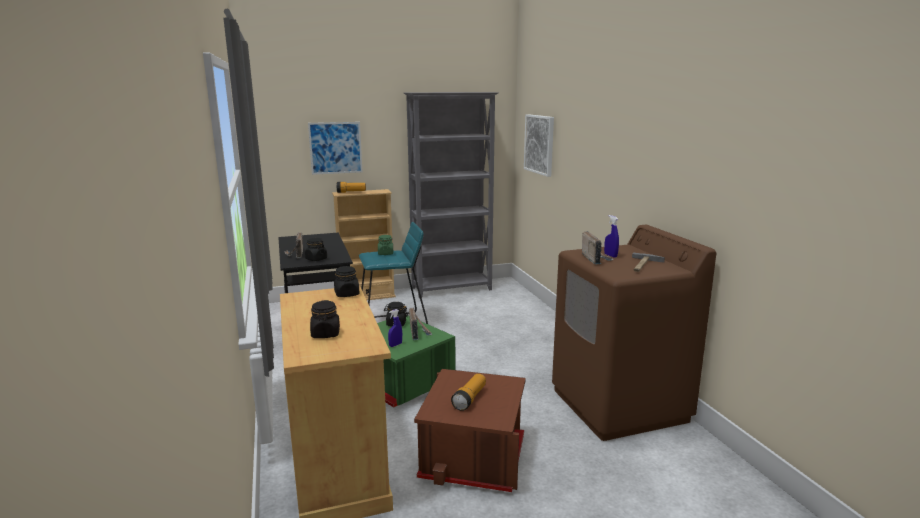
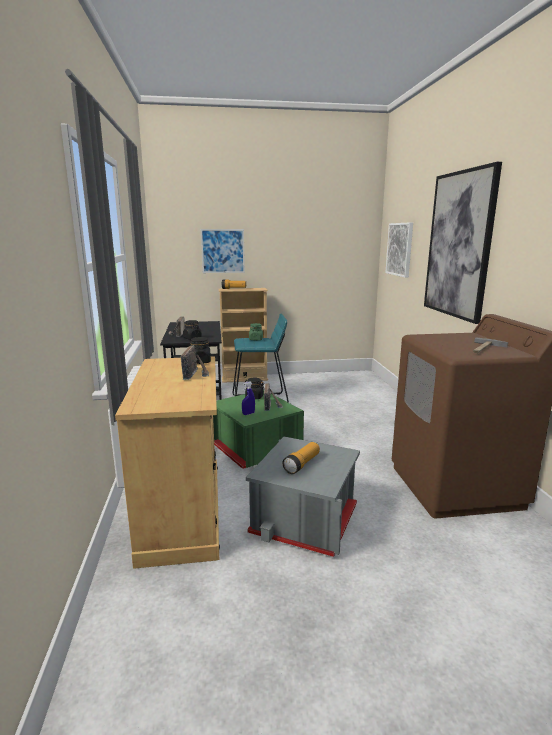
camera: 10 degrees right, 0 degrees up
black jar [310,300,340,338] -> none
grey bookcase [404,92,499,299] -> none
brown storage box [414,369,526,492] -> grey storage box [246,437,360,557]
radio [582,231,614,264] -> radio moved to [181,345,209,380]
blue spray bottle [604,215,619,258] -> none
none -> picture [424,162,502,324]

